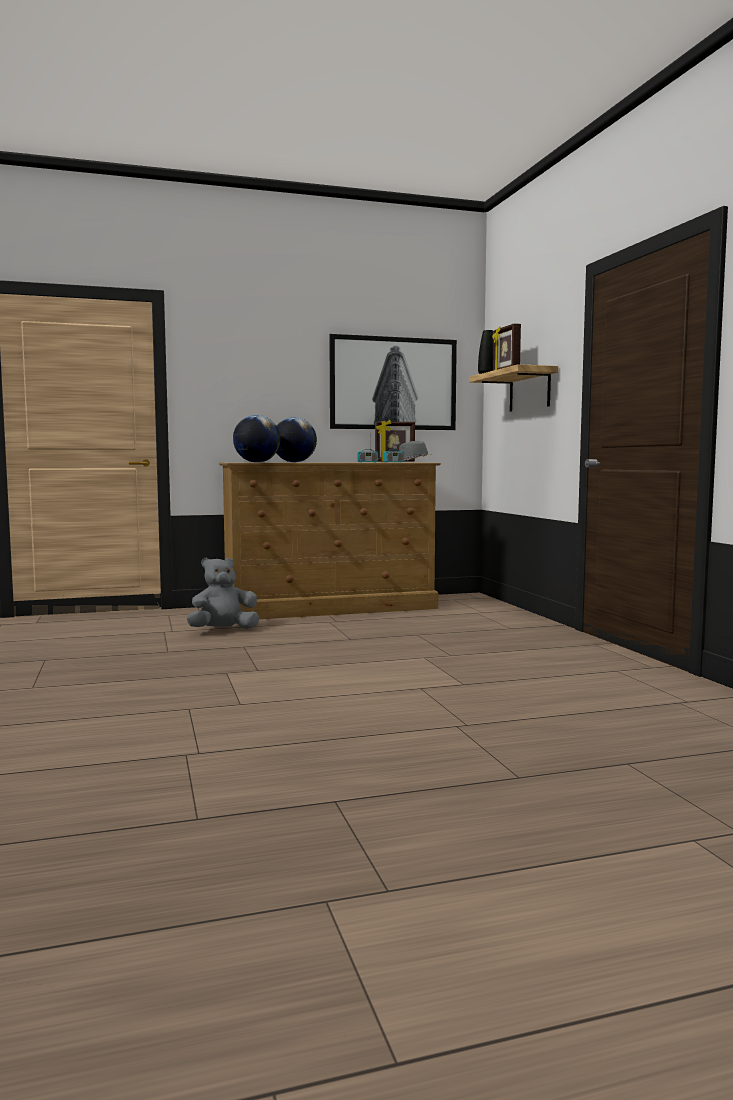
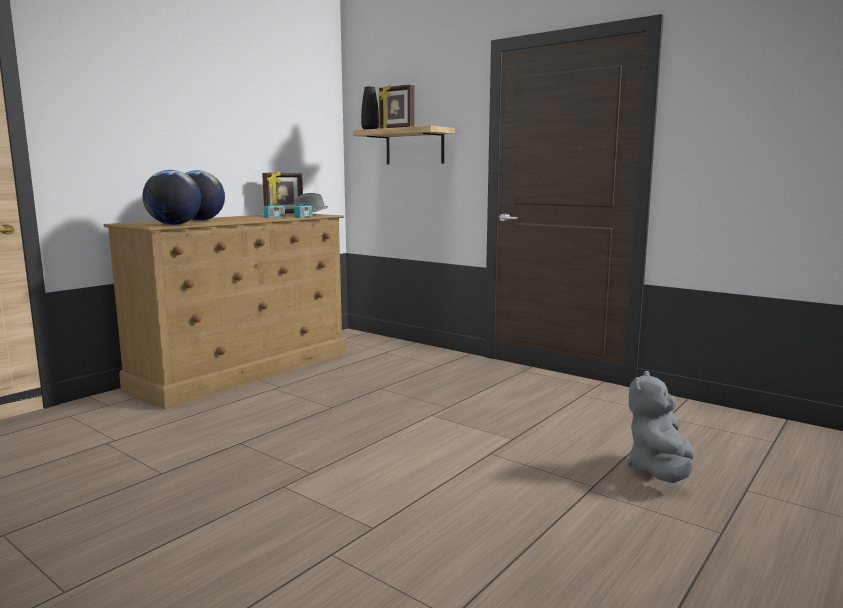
camera: 35 degrees left, 5 degrees up
grey plush toy [187,557,260,629] -> grey plush toy moved to [627,371,694,483]
picture [329,334,457,430] -> none

